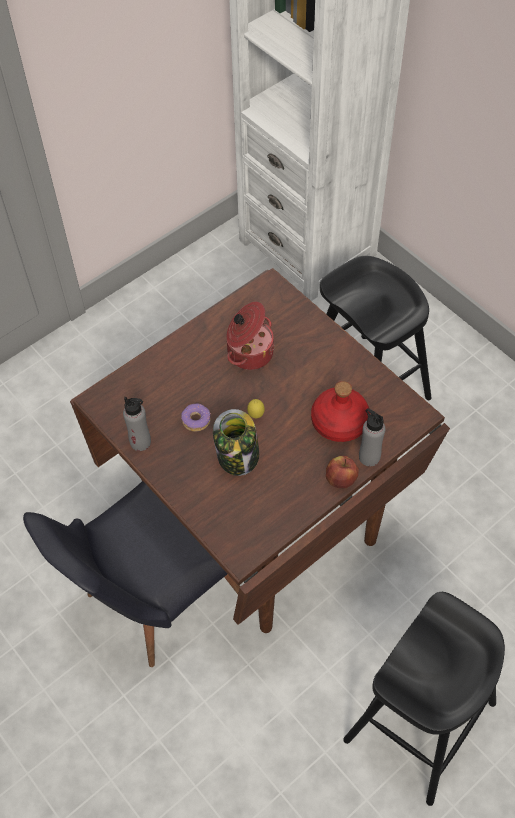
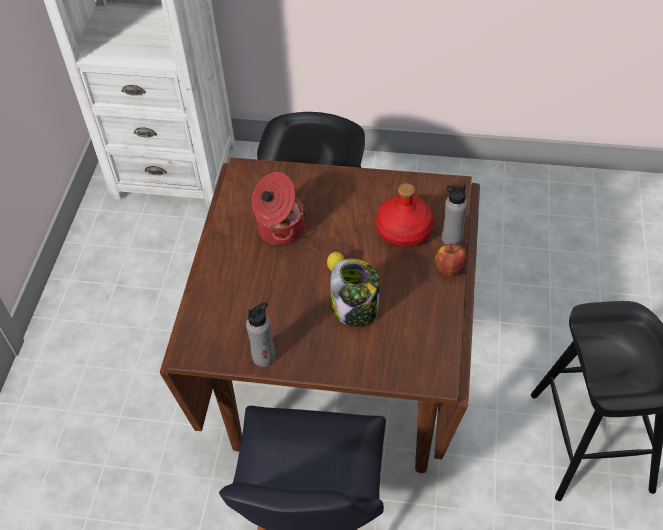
camera: 40 degrees left, 5 degrees down
donut [181,404,211,432] -> none

